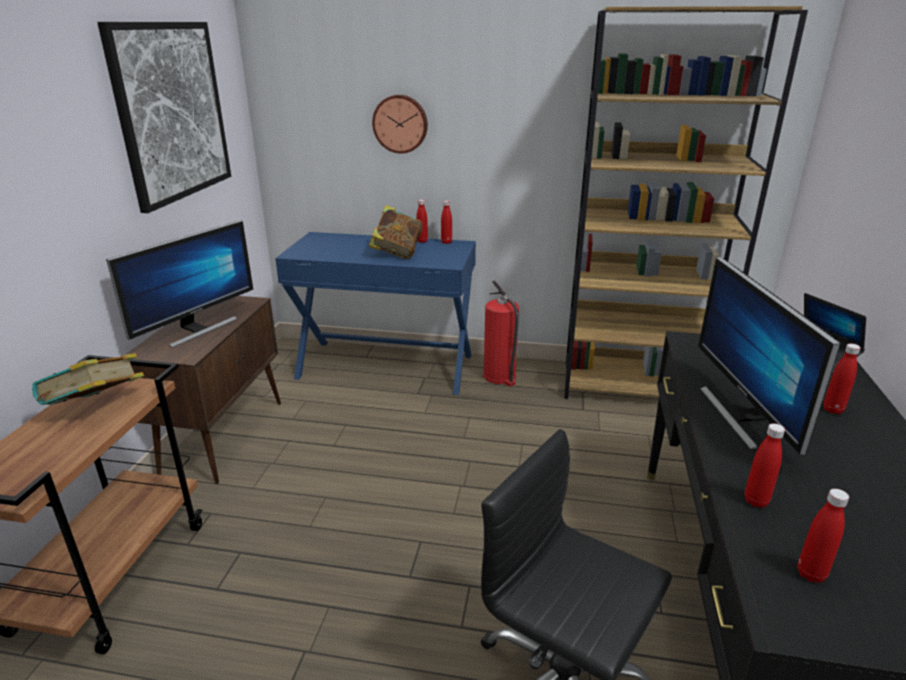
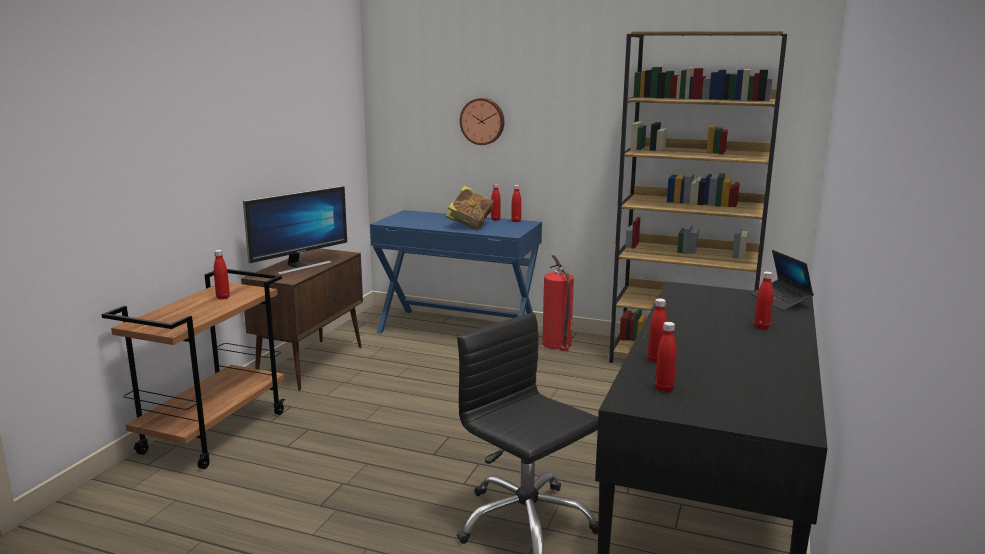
camera: 10 degrees right, 10 degrees down
book [32,353,144,405] -> red bottle [214,250,230,299]
picture [97,22,231,213] -> none
monitor [698,257,841,455] -> none

